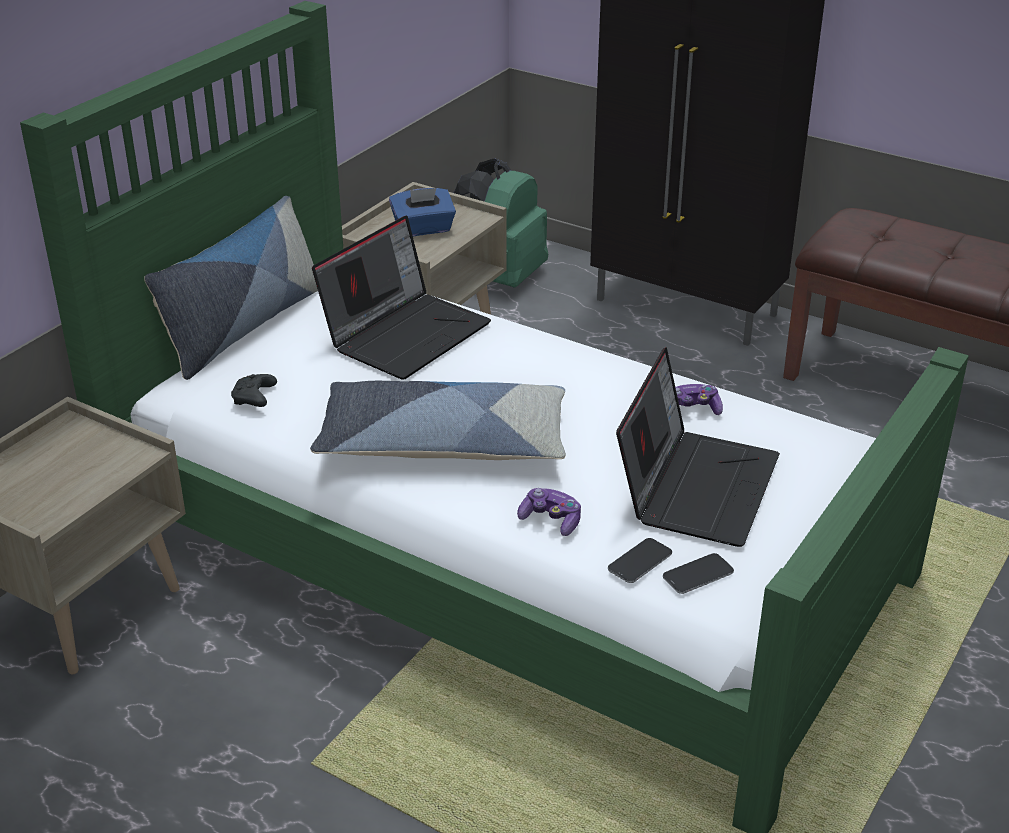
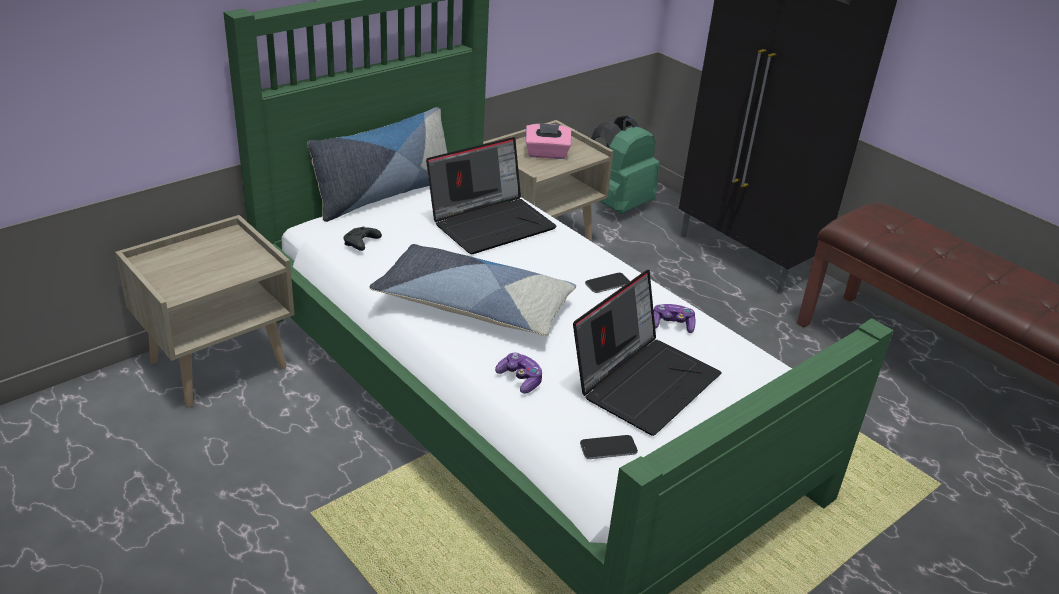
camera: 15 degrees right, 0 degrees up
blue tissue box [389,188,456,237] -> pink tissue box [526,123,571,159]
phone [608,538,672,583] -> phone moved to [585,273,630,293]

